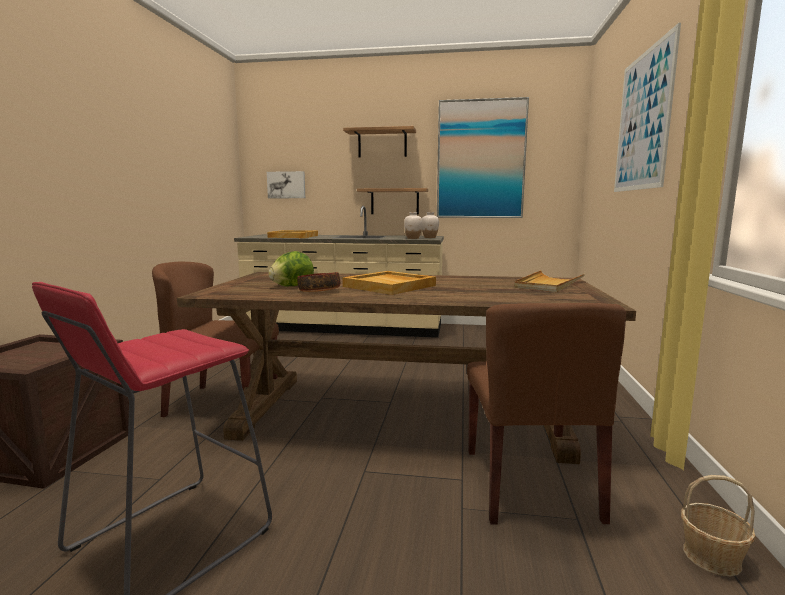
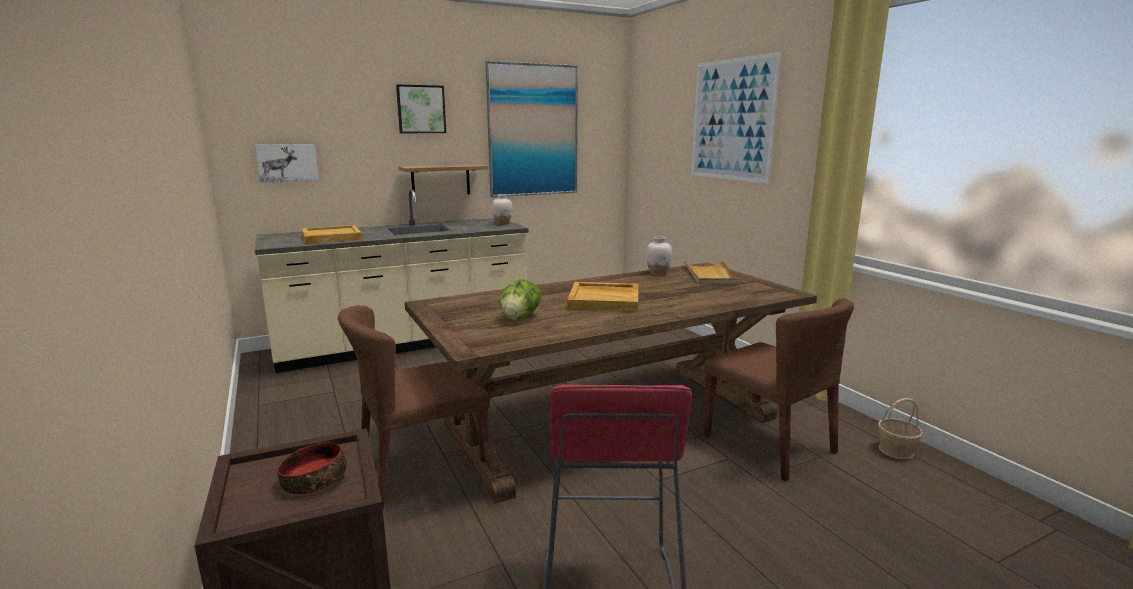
camera: 35 degrees left, 5 degrees up
bowl [297,272,340,292] -> bowl moved to [277,442,347,494]
shelf [343,126,416,158] -> picture [396,84,446,133]
white vase [404,212,422,239] -> white vase moved to [646,237,672,275]

